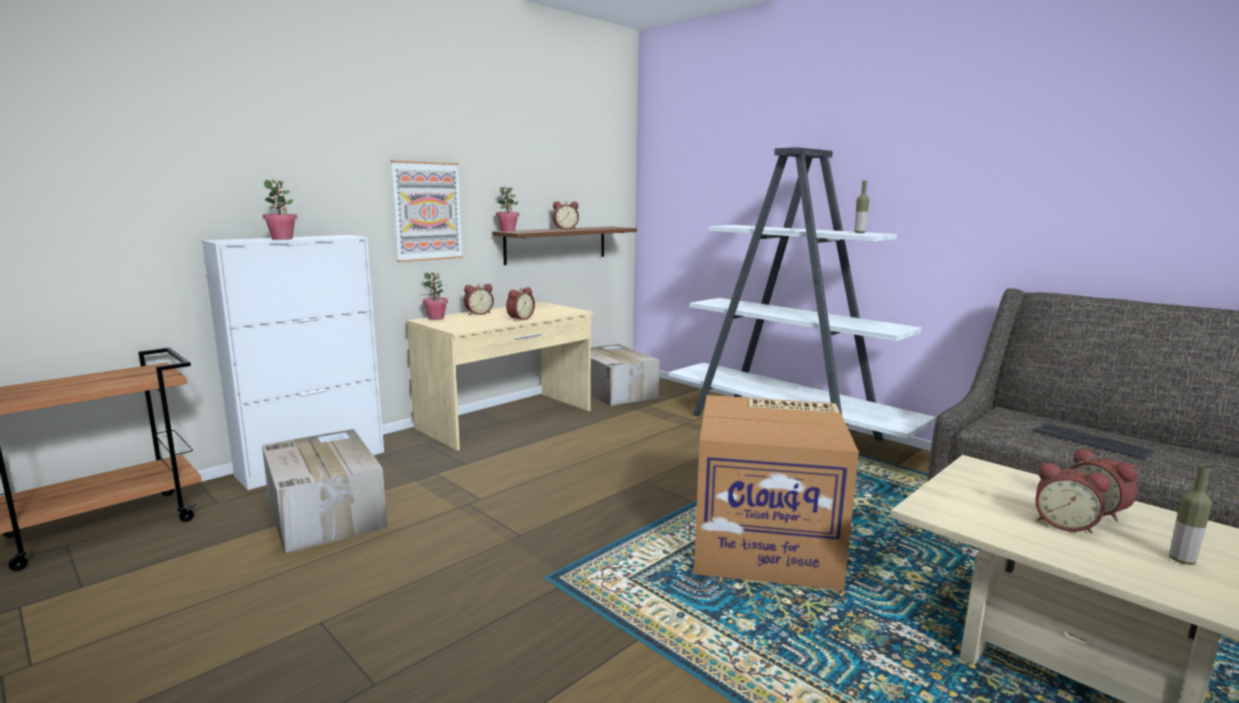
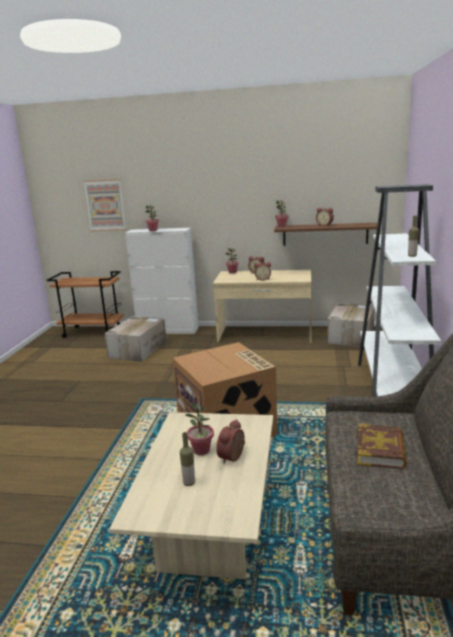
camera: 55 degrees right, 5 degrees up
picture [391,160,463,262] -> picture moved to [84,179,126,231]
keyboard [1033,423,1155,460] -> book [357,424,407,469]
alarm clock [1036,462,1110,534] -> potted plant [185,403,214,455]

